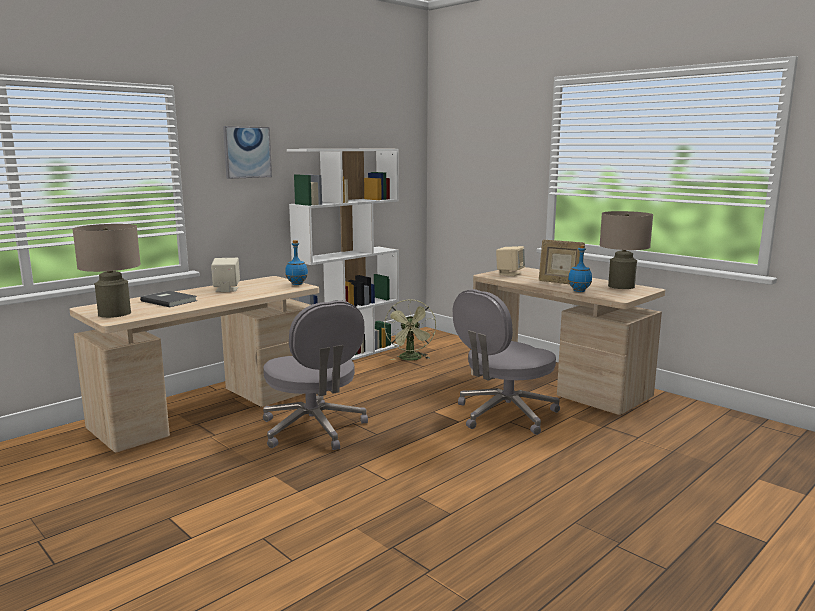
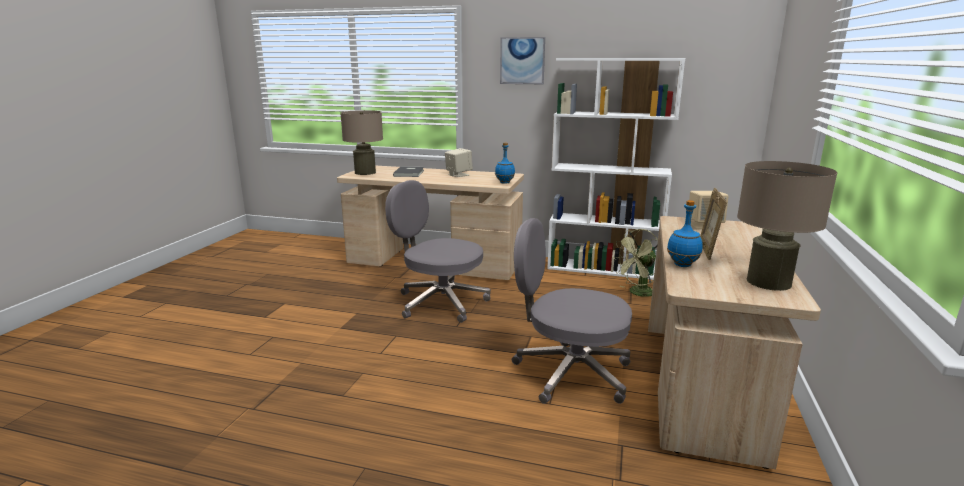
camera: 60 degrees right, 5 degrees up
grey office chair [263,301,368,450] -> grey office chair turned 90 degrees clockwise [385,180,491,323]

